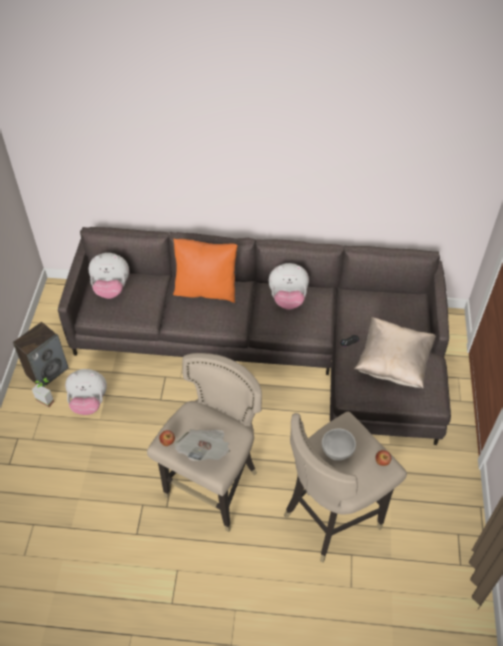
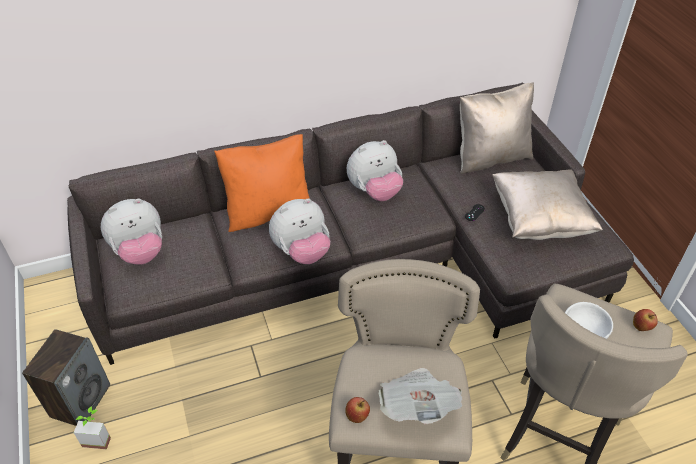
camera: 25 degrees left, 5 degrees down
plush toy [65,369,107,415] -> plush toy moved to [269,198,330,264]
none -> beige pillow [460,83,534,174]

